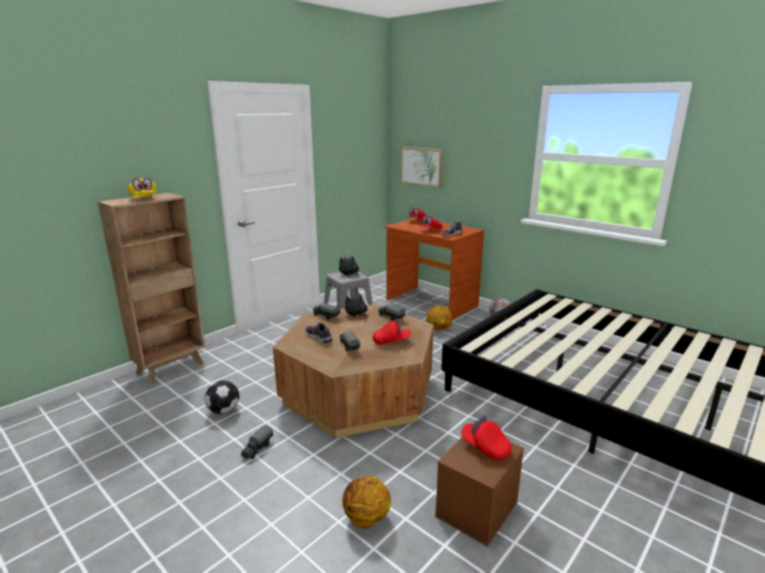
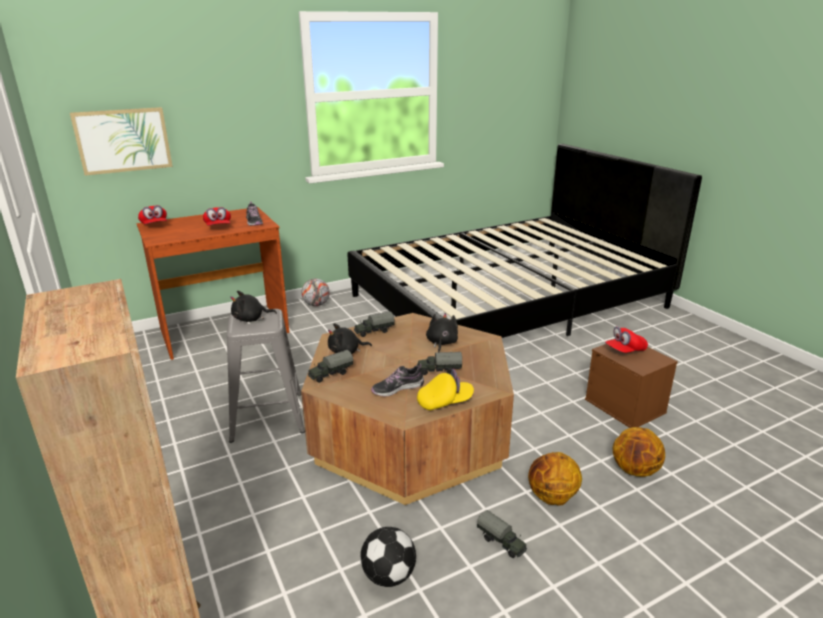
camera: 70 degrees left, 5 degrees up
yellow cap [128,178,156,197] -> yellow cap moved to [417,369,474,410]
red cap [373,319,411,345] -> black plush toy [426,313,458,352]
basketball [427,305,453,330] -> basketball moved to [528,452,582,506]

